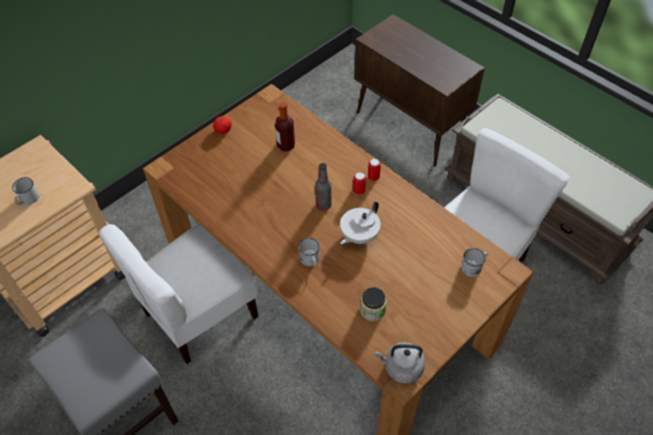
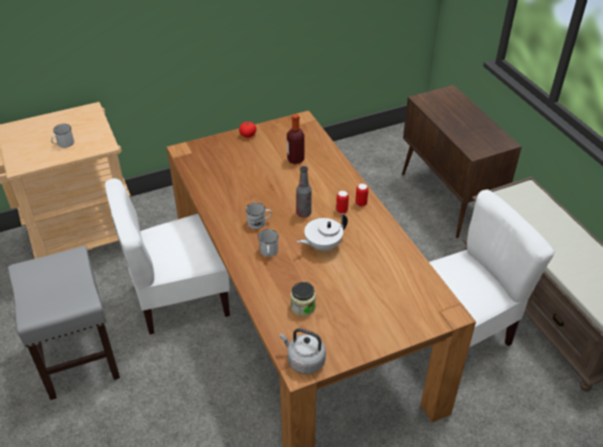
camera: 20 degrees right, 10 degrees down
white mug [461,248,488,277] -> white mug moved to [246,202,272,229]

